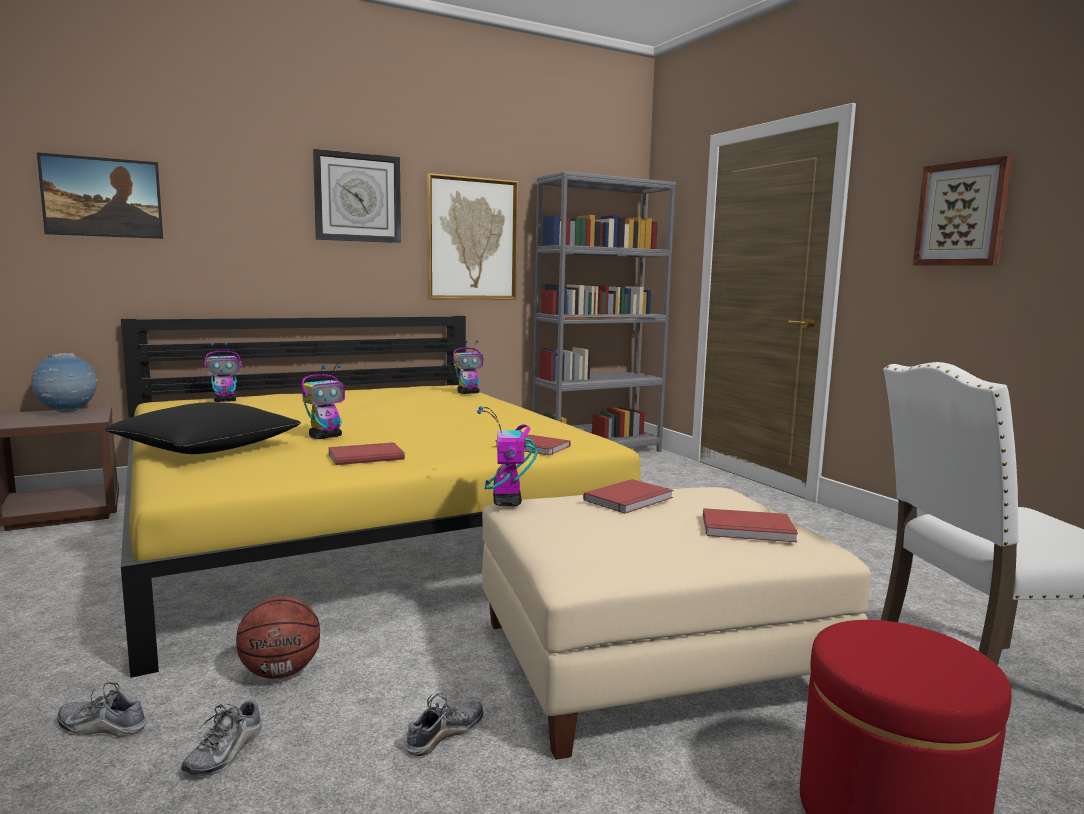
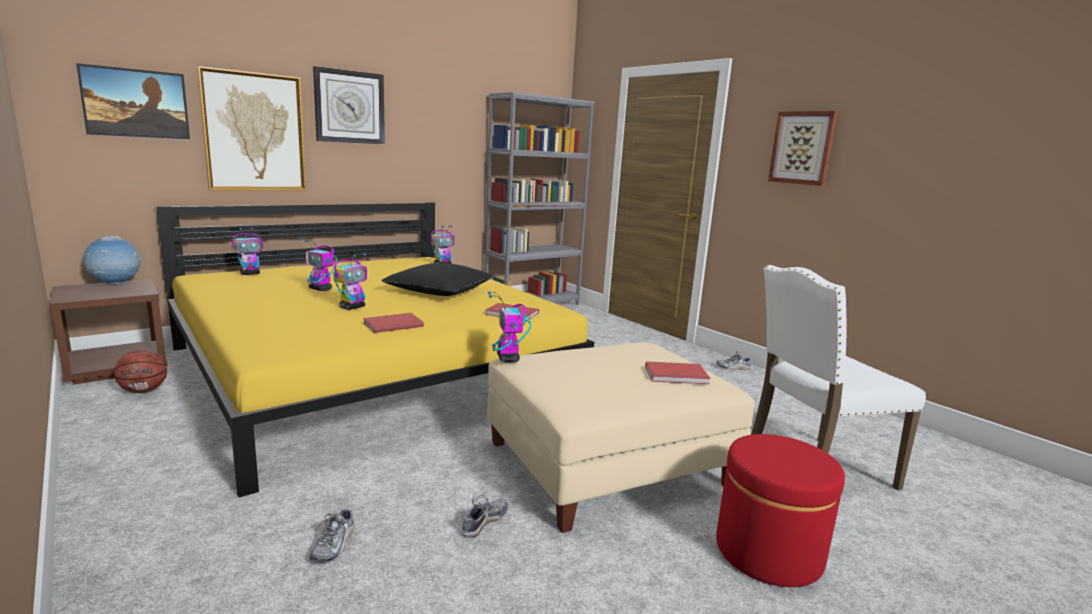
camera: 10 degrees left, 5 degrees up
shoe [58,682,146,737] -> shoe moved to [716,351,751,370]
black pillow [104,402,301,454] -> black pillow moved to [382,263,494,296]
basketball [236,596,320,679] -> basketball moved to [114,350,167,393]
picture [427,173,518,300] -> picture moved to [197,66,306,191]
red book [583,479,673,514] -> none
none -> toy robot [298,238,337,291]

